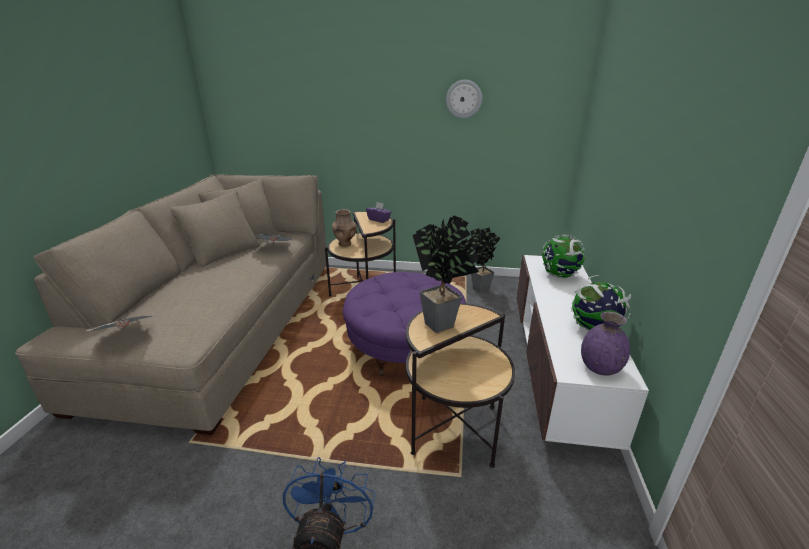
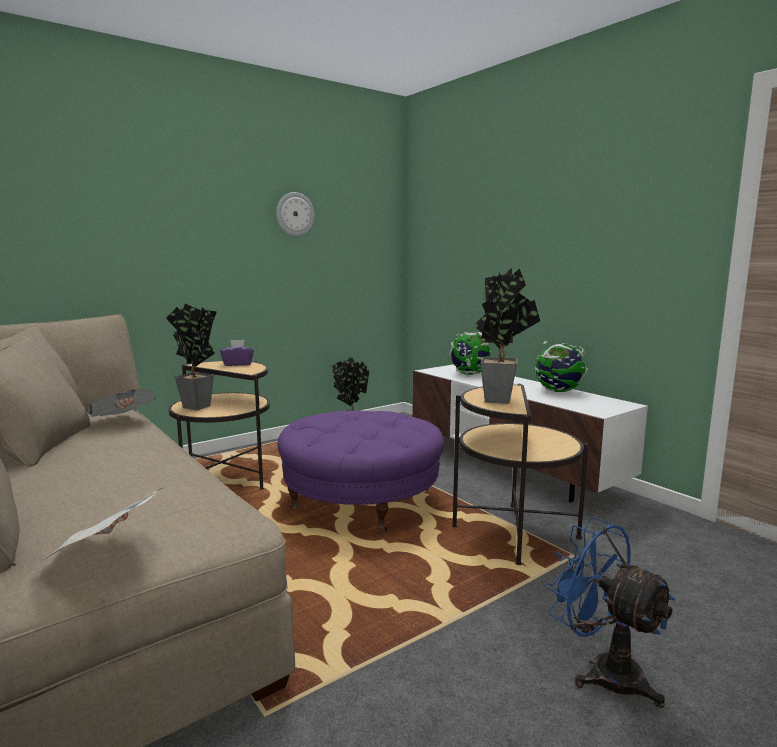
camera: 45 degrees left, 15 degrees down
brown vase [332,209,357,247] -> potted plant [166,304,217,410]
purple vase [581,311,630,376] -> none

